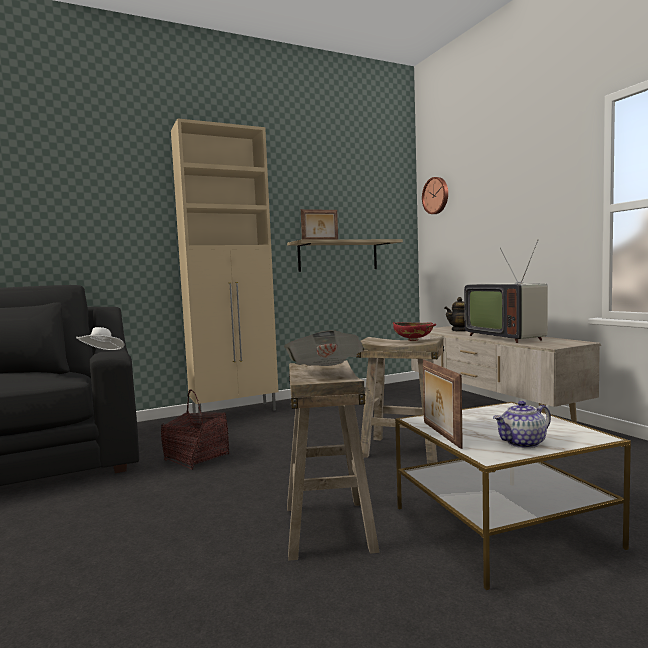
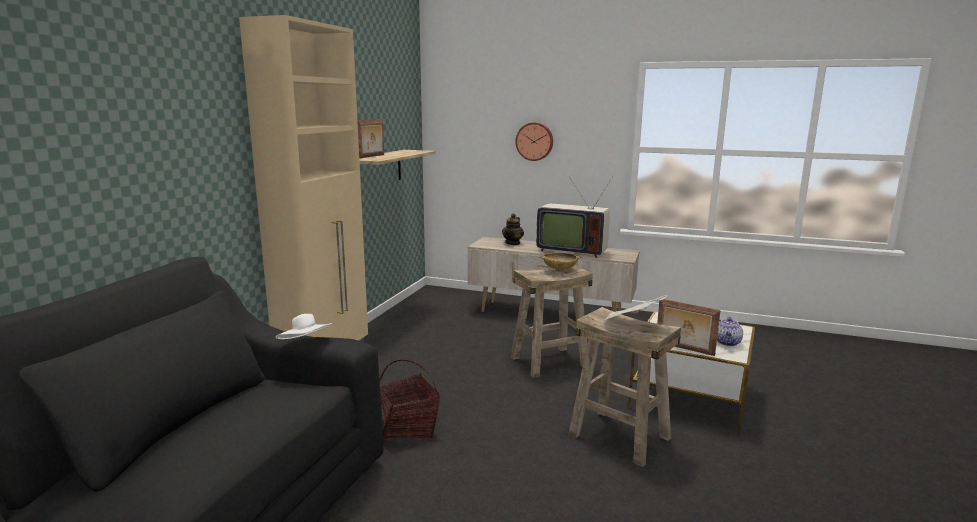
camera: 45 degrees left, 10 degrees up
red bowl [392,322,436,341] -> beige bowl [539,253,582,272]
wall clock [422,177,448,214] -> wall clock moved to [516,122,553,161]

